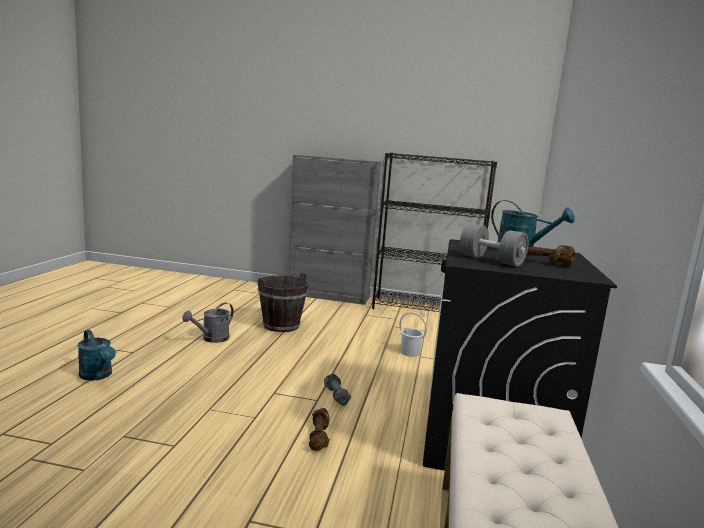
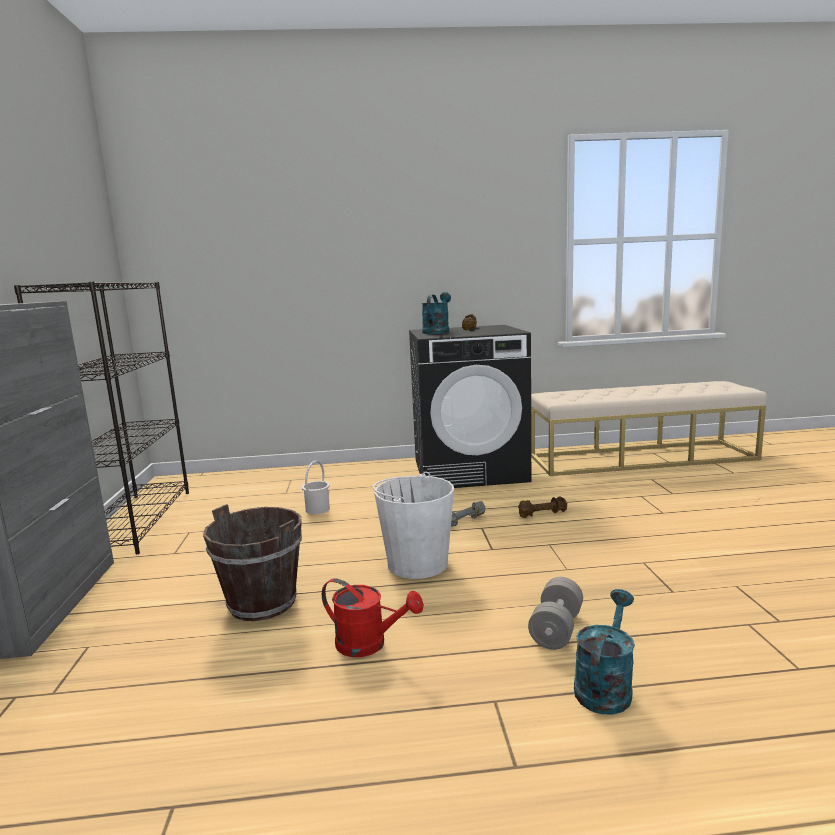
camera: 105 degrees left, 0 degrees up
grey watering can [182,303,233,343] -> red watering can [322,578,424,657]
grey dumbbell [460,223,528,267] -> grey dumbbell moved to [528,577,583,650]
none -> white bucket [373,472,454,579]

